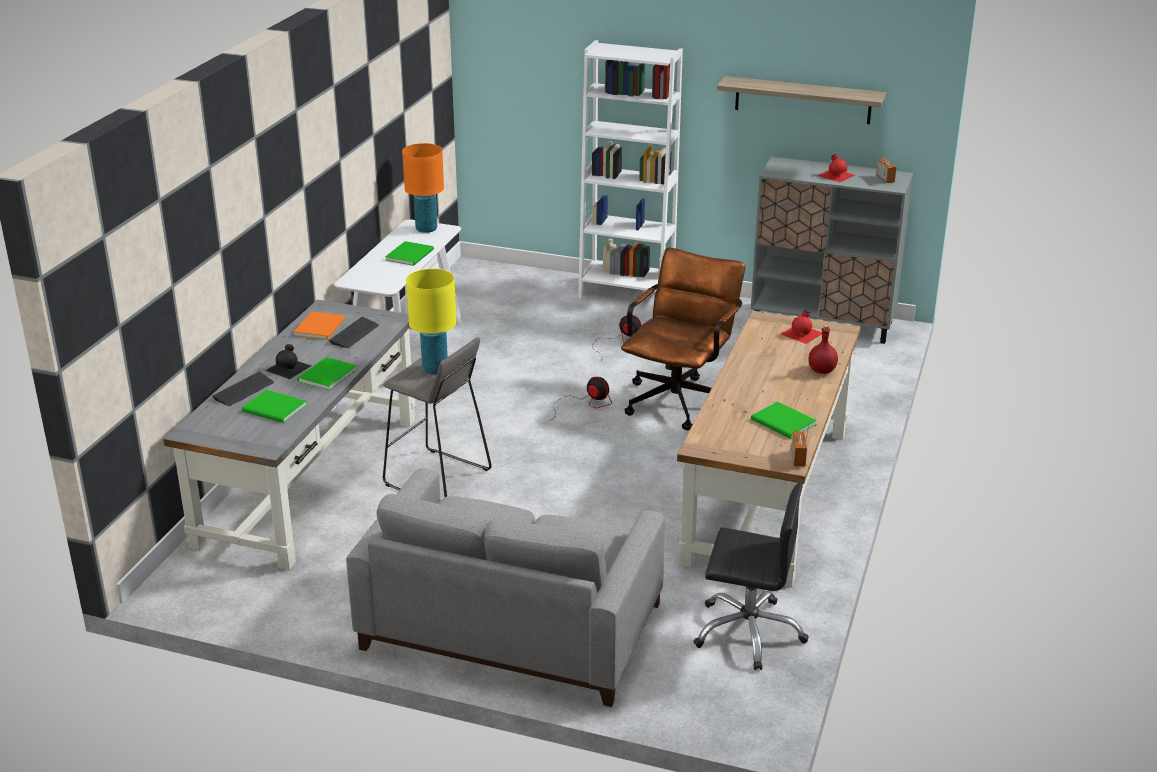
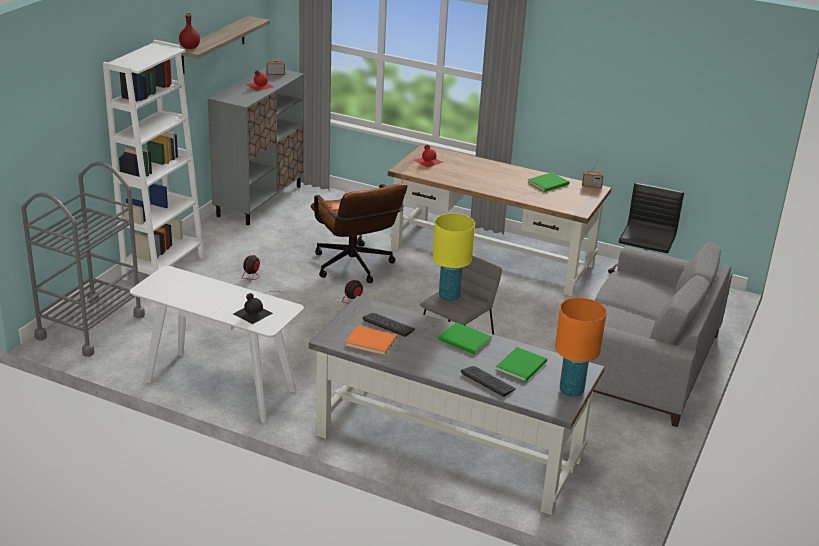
camera: 85 degrees left, 0 degrees up
black bottle [265,344,311,379] -> black bottle moved to [233,293,273,324]
green book [385,241,434,266] -> none
orange table lamp [402,143,444,233] -> orange table lamp moved to [555,298,607,397]
brown office chair [621,248,745,430] -> brown office chair turned 150 degrees counterclockwise [311,184,408,283]
red bottle [808,325,838,374] -> red bottle moved to [179,12,200,49]
none -> grey cart [21,162,145,357]

